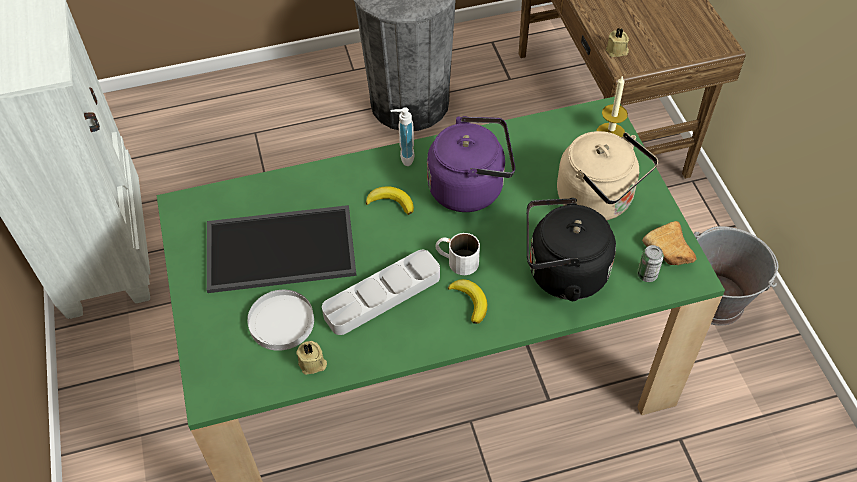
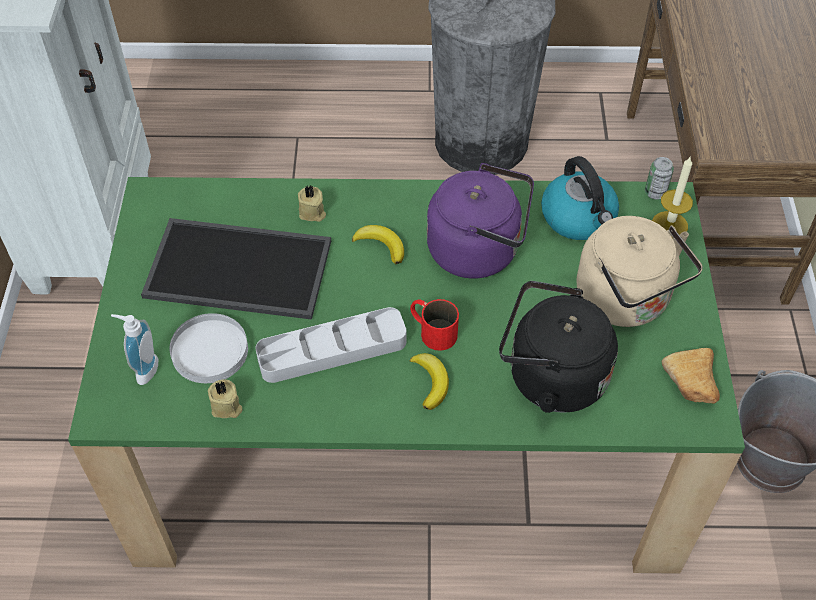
camera: 15 degrees right, 0 degrees up
soap dispenser [391,107,415,166] -> soap dispenser moved to [111,314,158,385]
white mug [435,233,480,275] -> red mug [410,299,459,351]
beige candle [606,28,629,57] -> beige candle moved to [298,186,326,222]
can [637,245,664,282] -> can moved to [645,157,674,199]
none -> kettle [541,156,619,240]

